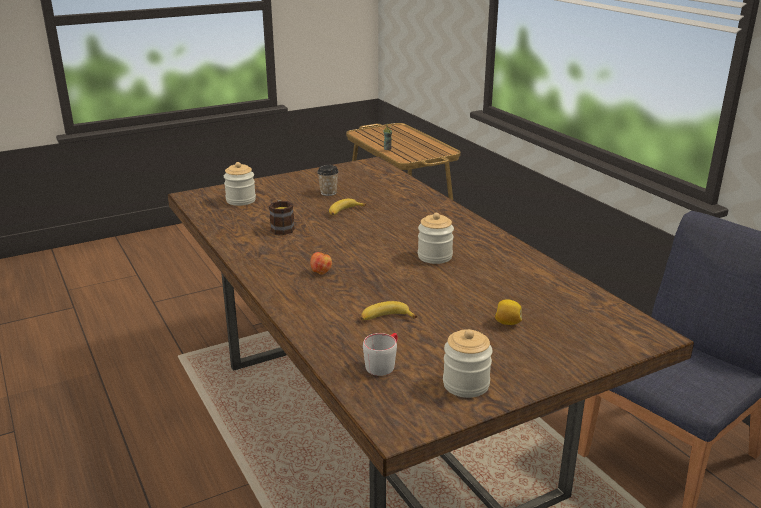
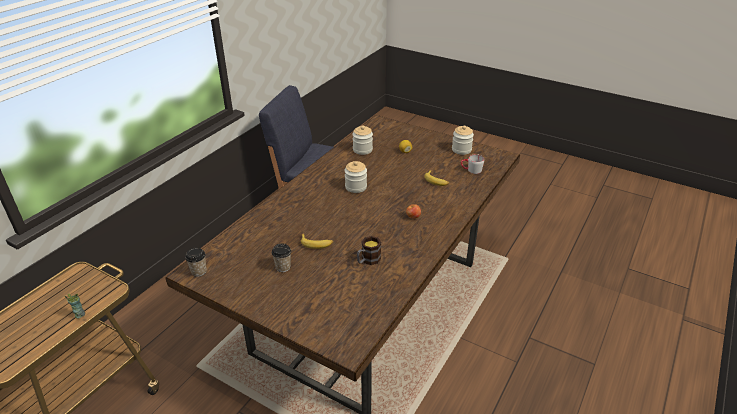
camera: 120 degrees left, 10 degrees up
jar [224,162,256,206] -> jar moved to [352,126,373,155]
none -> cup [185,248,207,277]

